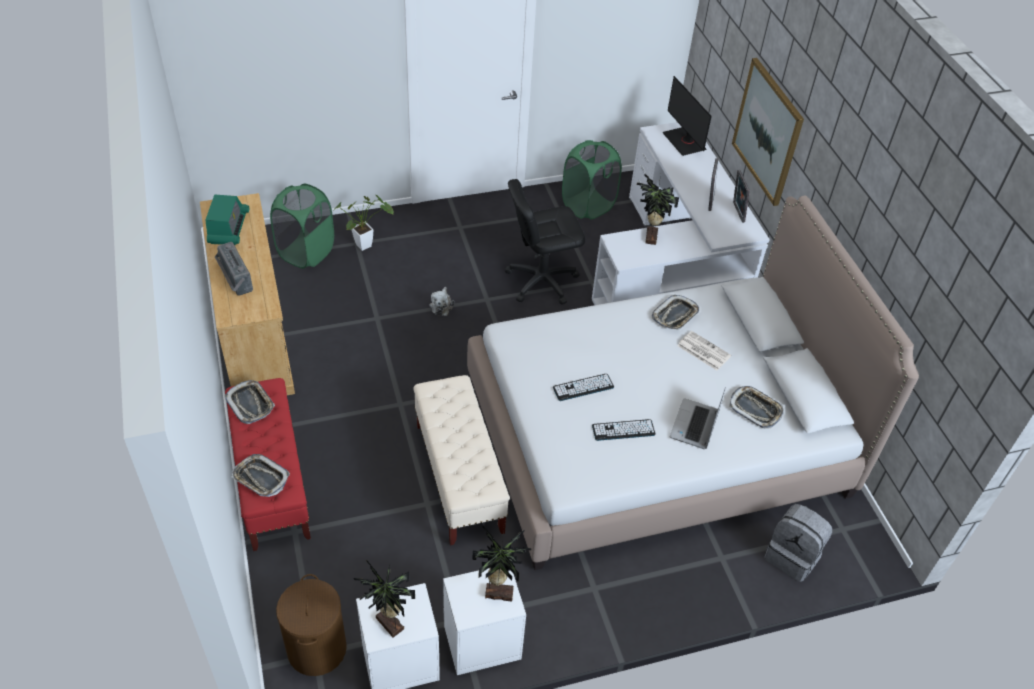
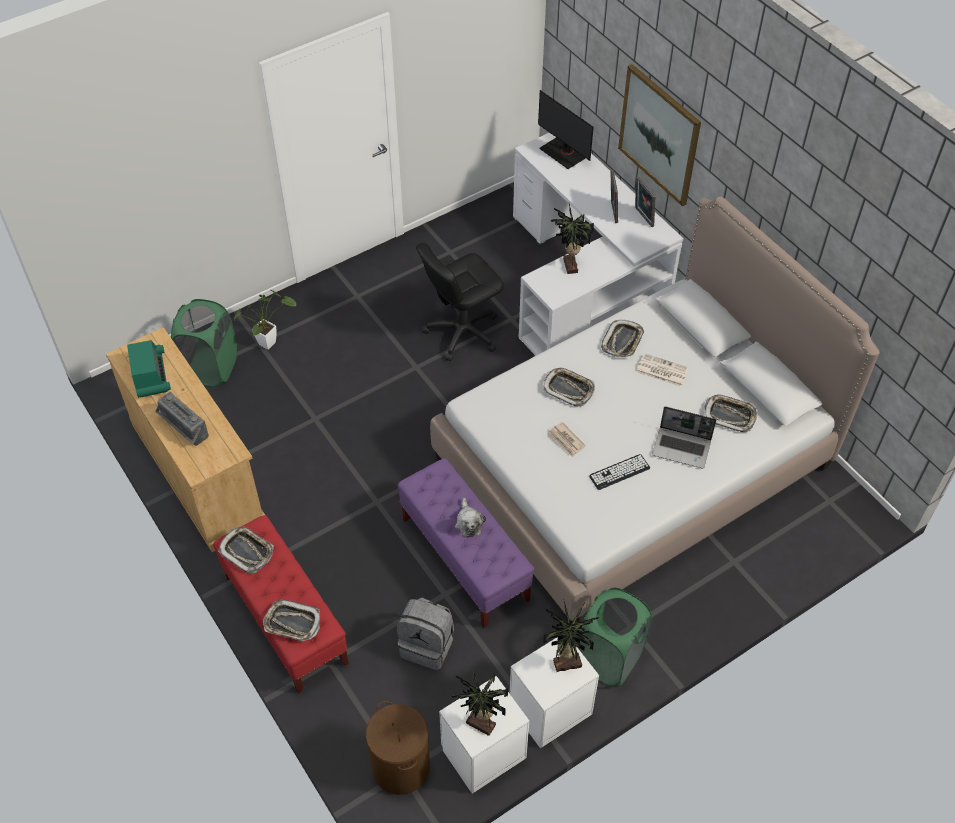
camera: 15 degrees left, 5 degrees up
beige bench [414,375,510,545] -> purple bench [398,458,535,628]
plush toy [430,287,454,316] -> plush toy moved to [455,498,486,538]
keyboard [553,374,614,401] -> newspaper [548,422,586,457]
green laundry basket [562,140,622,219] -> green laundry basket moved to [577,588,652,687]
laptop [670,387,726,449] -> laptop turned 75 degrees counterclockwise [652,406,716,468]
grey backpack [764,504,832,582] -> grey backpack moved to [397,597,454,670]
none -> tray [543,368,595,407]

